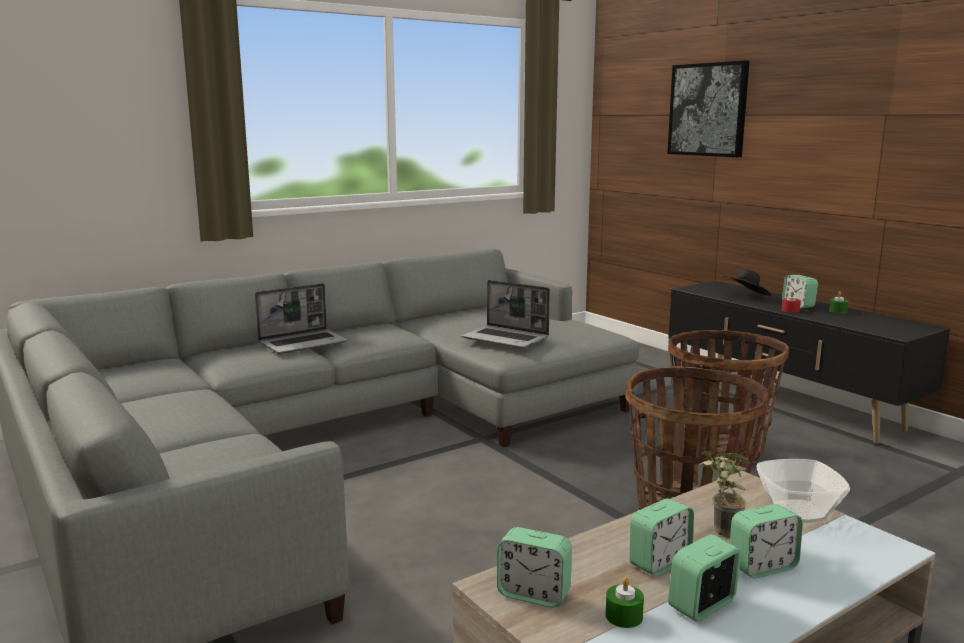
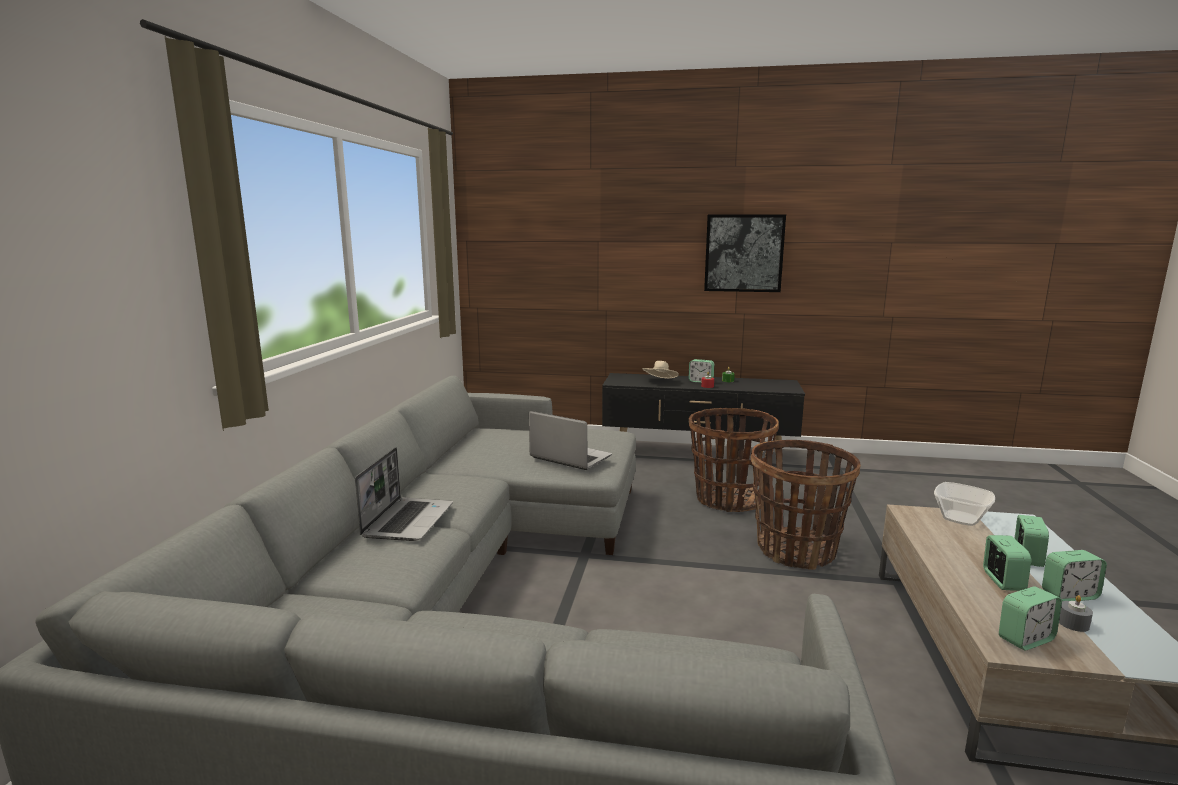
camera: 45 degrees left, 0 degrees up
laptop [461,280,550,349] -> laptop turned 135 degrees counterclockwise [529,411,612,470]
green candle [606,577,644,628] -> grey candle [1059,595,1093,632]
picture [667,61,749,157] -> picture moved to [704,214,786,292]
alarm clock [668,534,741,622] -> alarm clock turned 105 degrees counterclockwise [1042,550,1107,601]
potted plant [700,451,750,538] -> none
black hat [723,269,771,296] -> beige hat [642,361,679,379]

